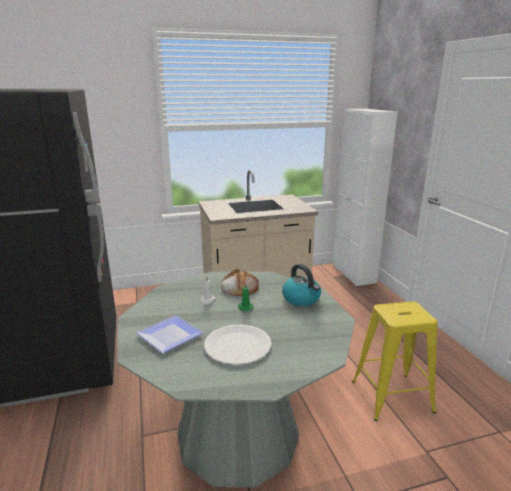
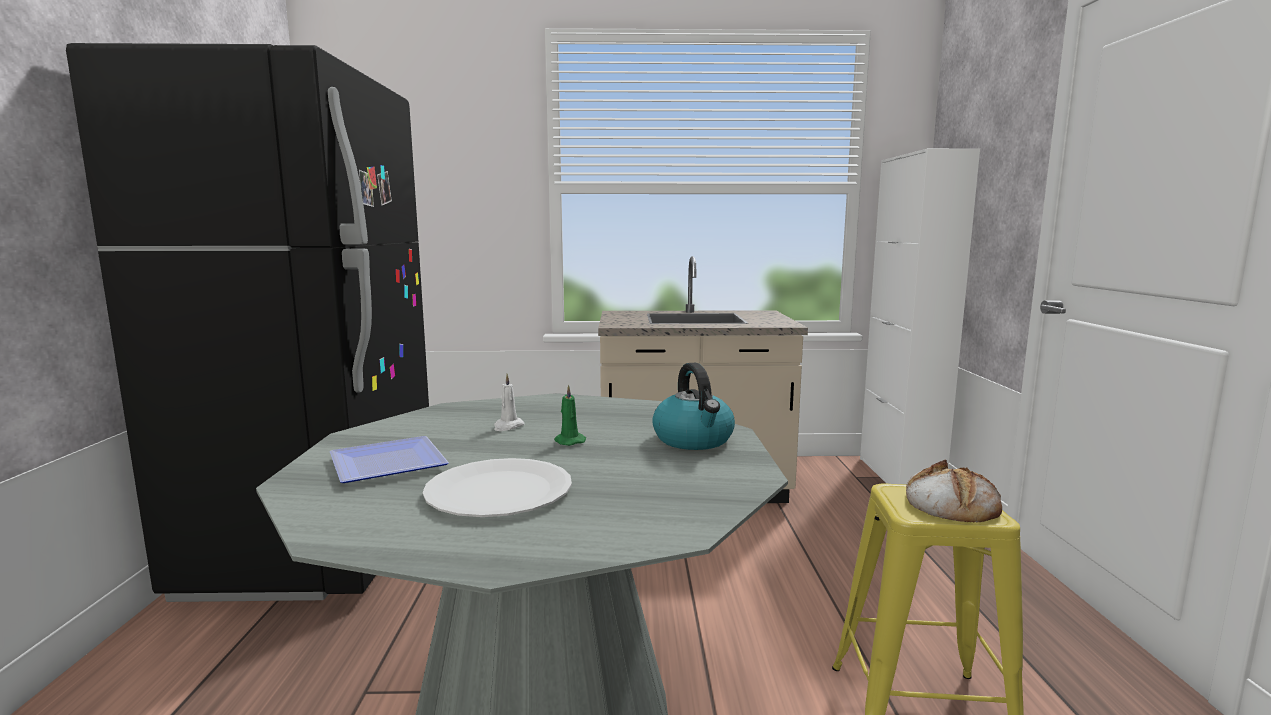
camera: 15 degrees right, 10 degrees down
bread [221,268,259,296] -> bread moved to [906,459,1002,523]

